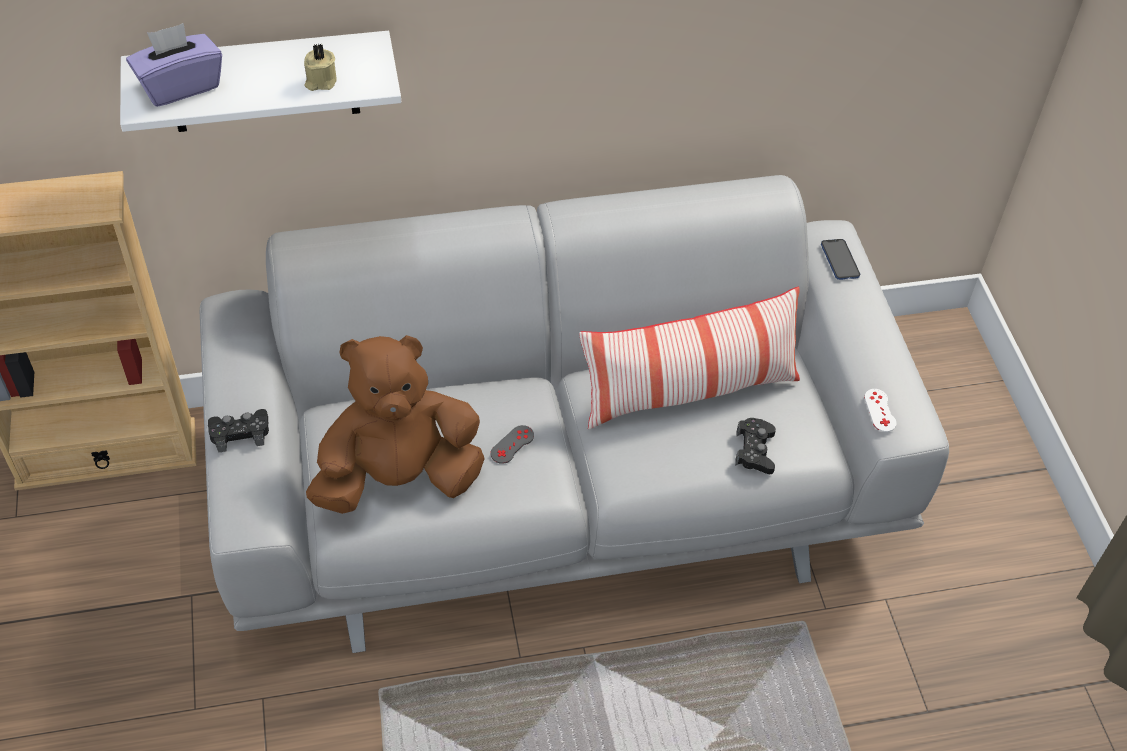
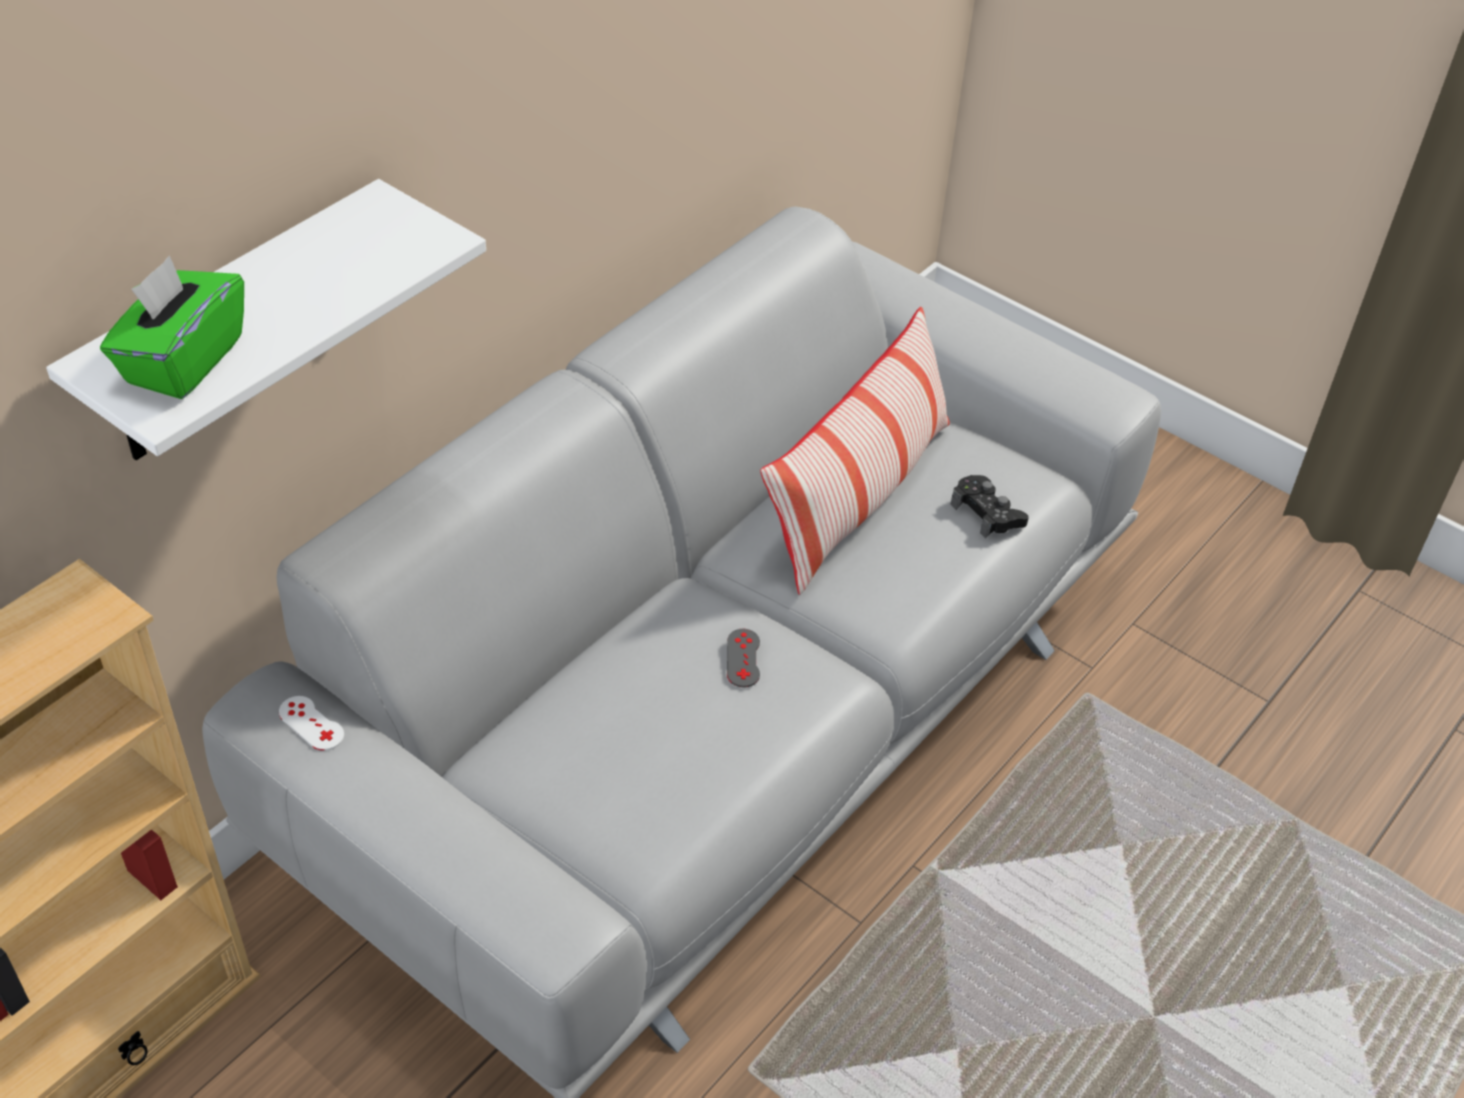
camera: 40 degrees left, 5 degrees down
purple tissue box [126,23,222,107] -> green tissue box [100,256,244,399]
black game controller [208,409,269,452] -> none
beige candle [304,44,337,91] -> none
brown plush toy [306,335,485,514] -> none
phone [821,239,860,280] -> none
white game controller [864,389,897,432] -> white game controller moved to [279,696,344,751]

